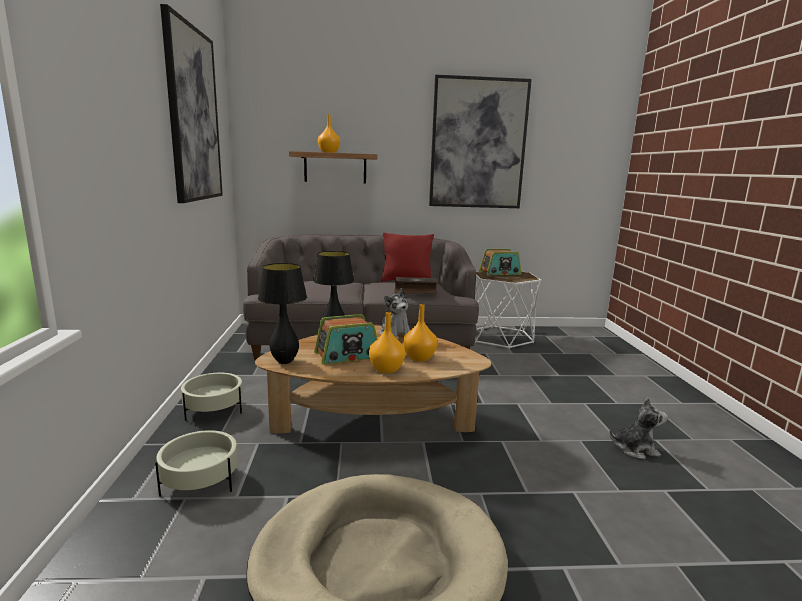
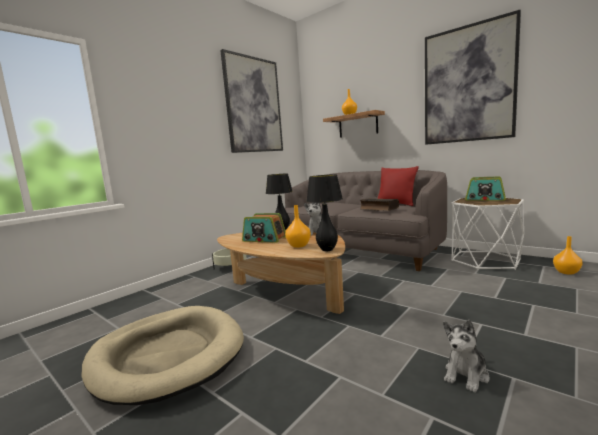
camera: 45 degrees right, 5 degrees down
beige planter [155,429,238,497] -> none
black table lamp [258,263,307,364] -> black table lamp moved to [307,174,343,251]
orange vase [369,312,405,373] -> orange vase moved to [553,236,583,275]
plush toy [609,398,668,459] -> plush toy turned 90 degrees clockwise [443,320,489,393]

